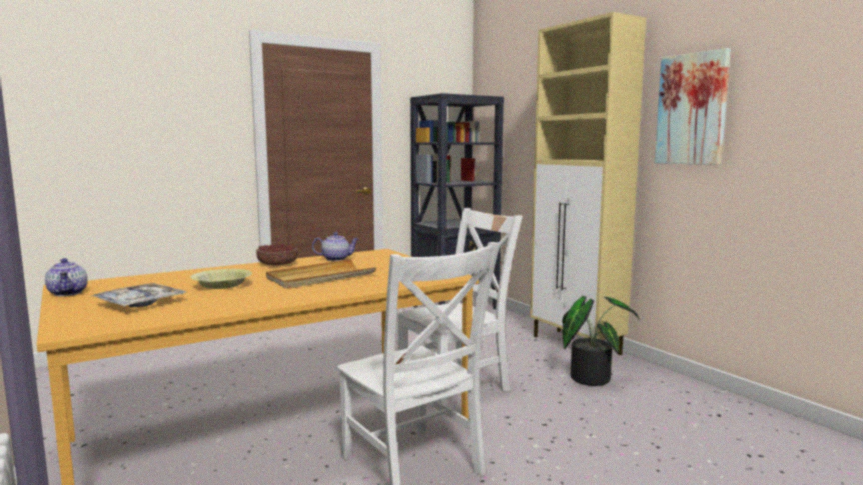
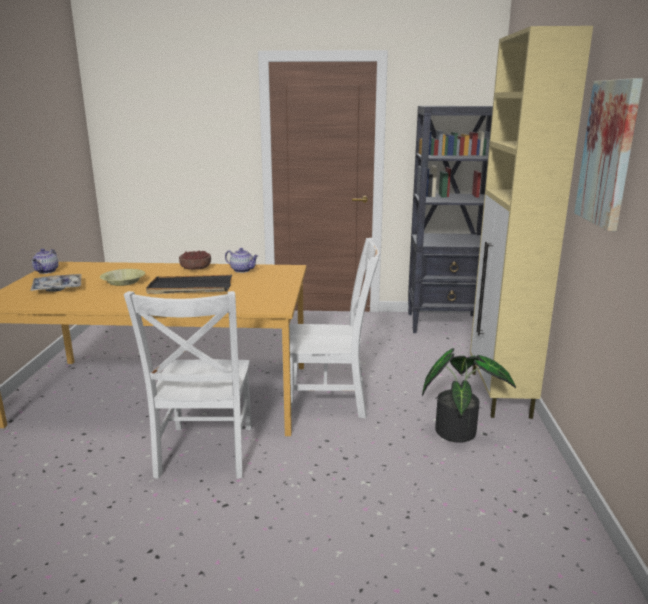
camera: 35 degrees right, 10 degrees up
beige tray [266,259,376,289] -> black tray [146,275,232,294]

